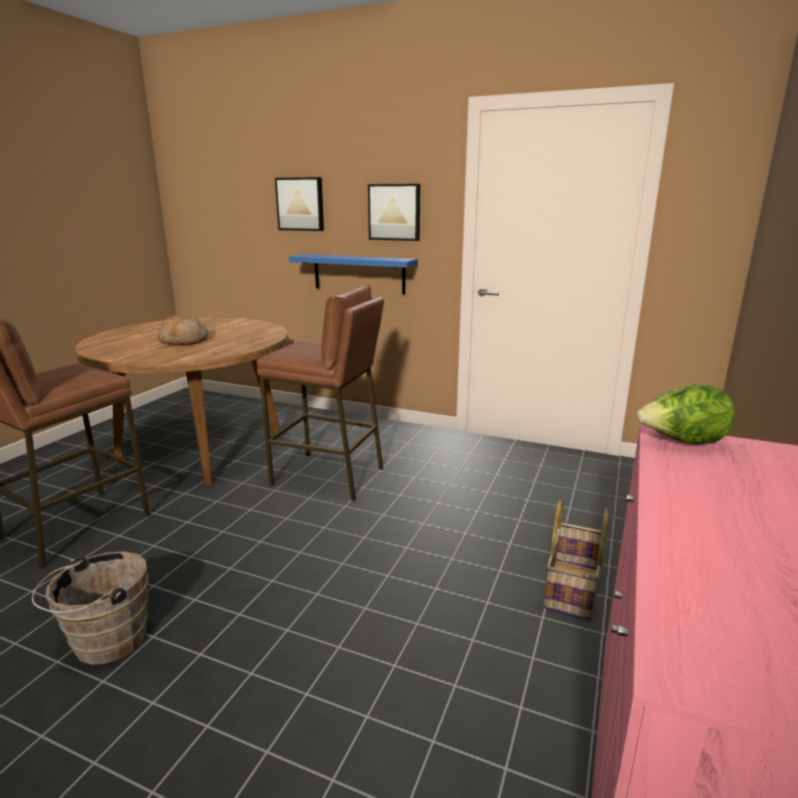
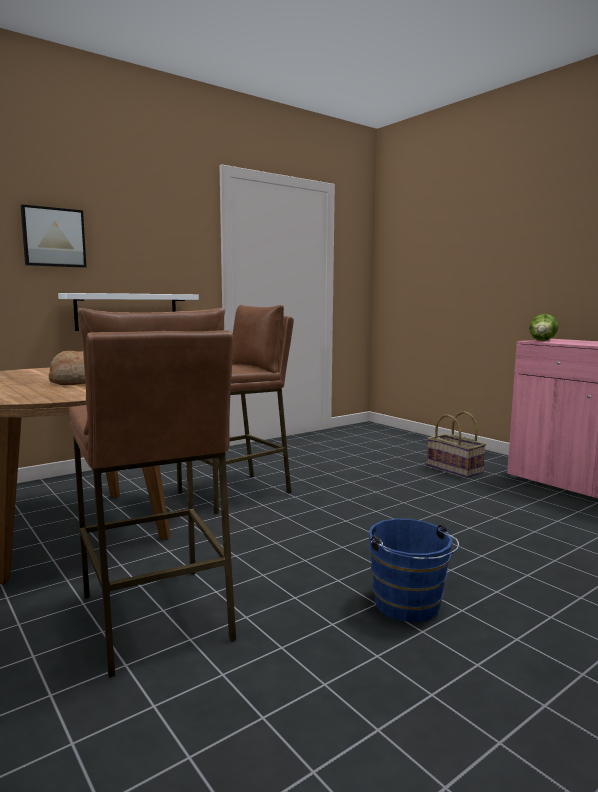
camera: 60 degrees left, 10 degrees down
brown bucket [32,551,148,665] -> blue bucket [369,518,459,622]
blue shelf [289,254,418,294] -> white shelf [58,293,199,331]
picture [368,184,420,241] -> none

